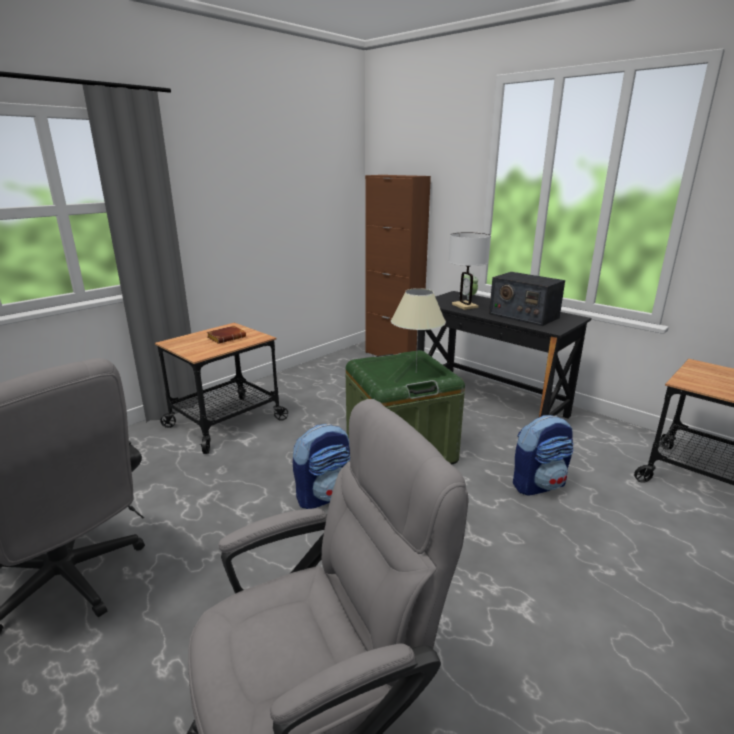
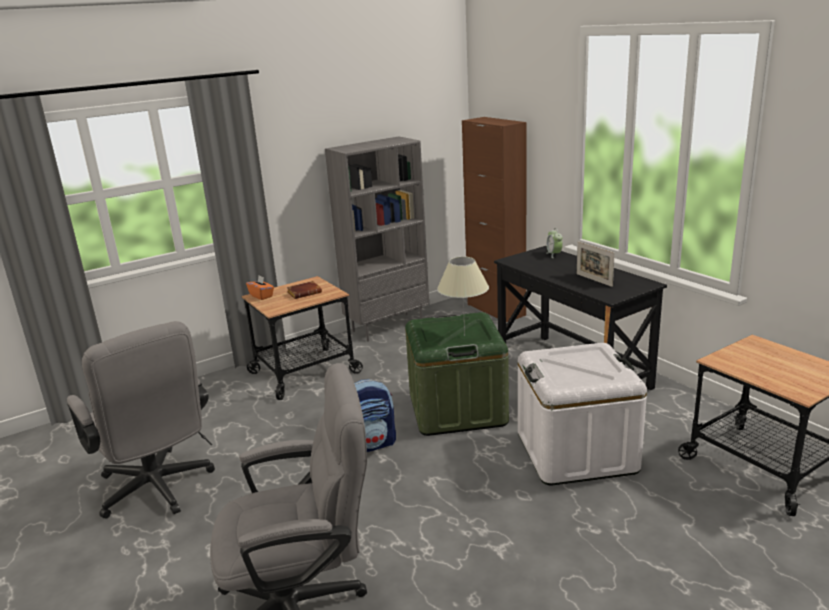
camera: 15 degrees right, 0 degrees up
white table lamp [449,232,491,310] -> none
radio [489,272,565,326] -> picture frame [577,242,615,287]
backpack [513,415,574,496] -> white storage box [518,343,647,486]
none -> orange tissue box [246,276,274,300]
none -> grey bookcase [325,136,429,342]

